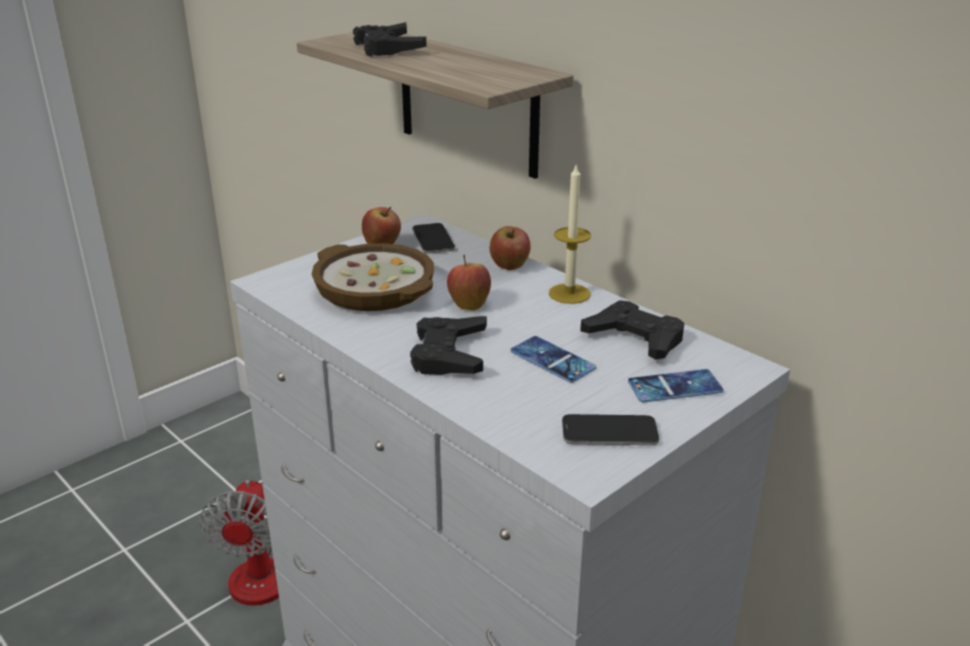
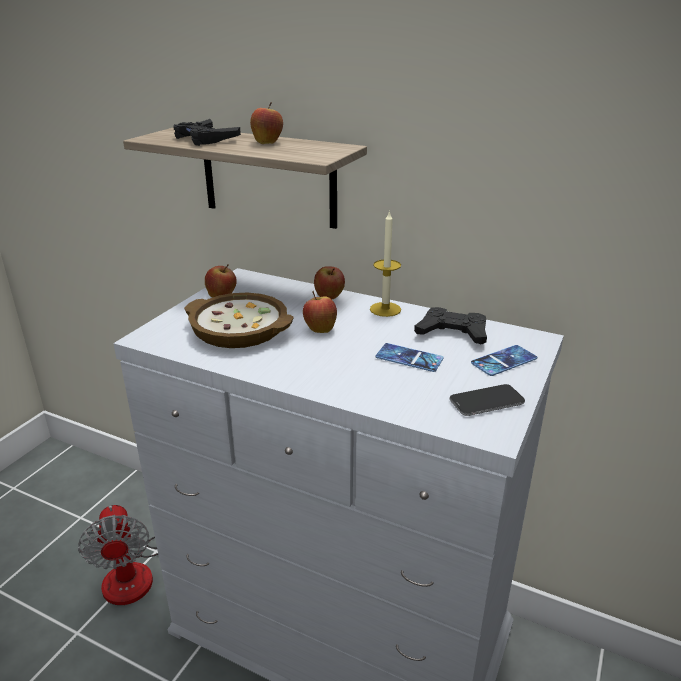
camera: 20 degrees left, 0 degrees up
black game controller [410,316,487,375] -> none
phone [412,223,455,253] -> none
none -> apple [250,102,283,144]

